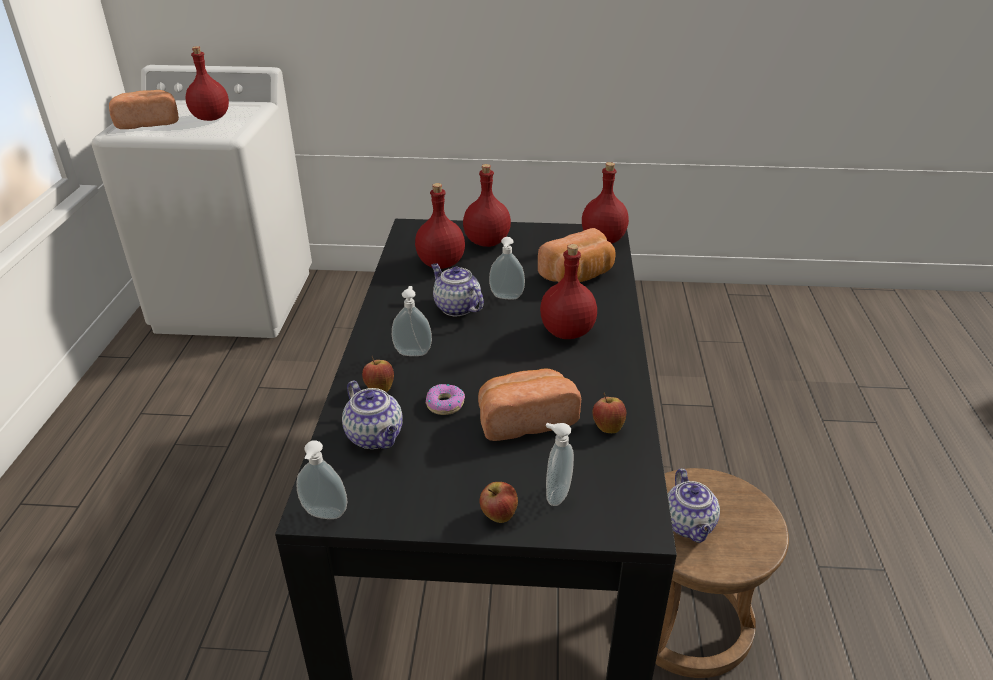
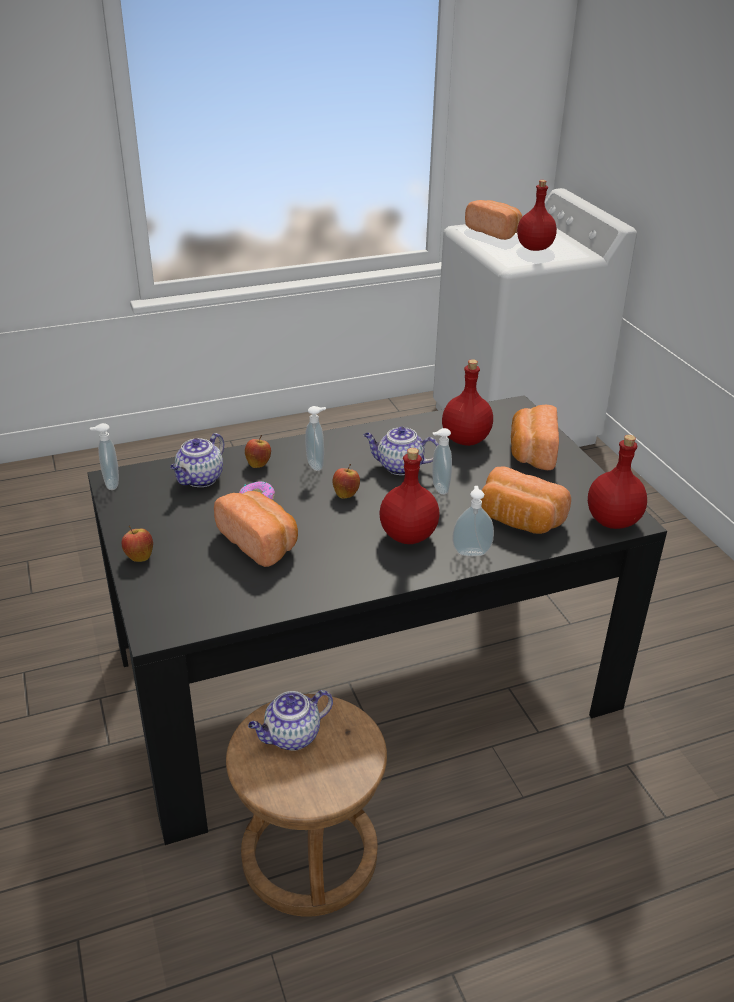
camera: 65 degrees right, 0 degrees up
teapot [431,263,484,316] -> teapot turned 105 degrees counterclockwise [364,427,439,475]
red bottle [463,164,511,247] -> bread [511,405,559,470]
soap dispenser [546,423,574,506] -> soap dispenser moved to [452,486,494,556]
apple [592,393,626,433] -> apple moved to [333,464,360,498]

